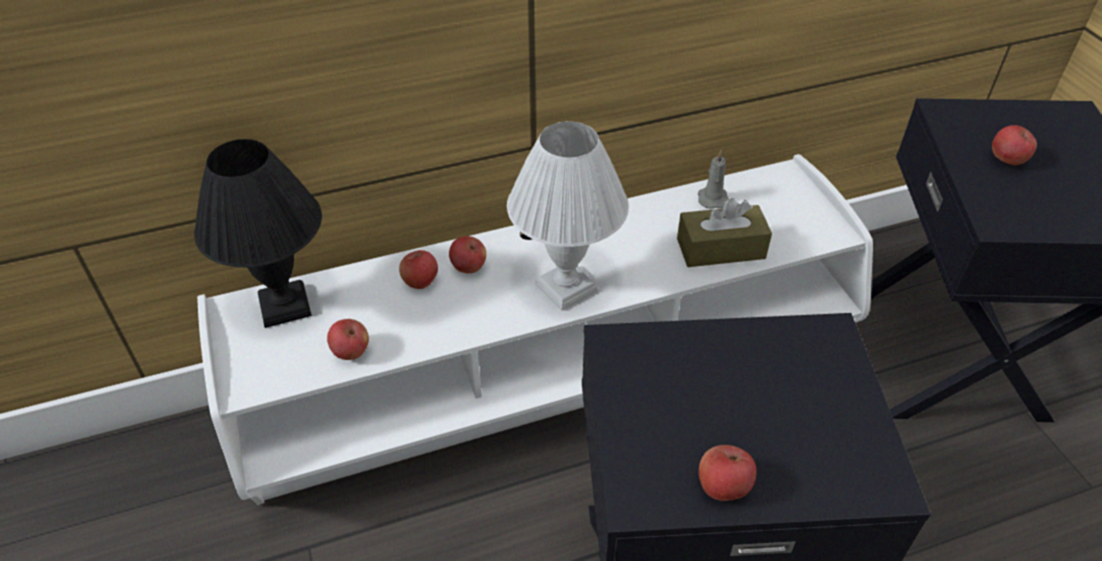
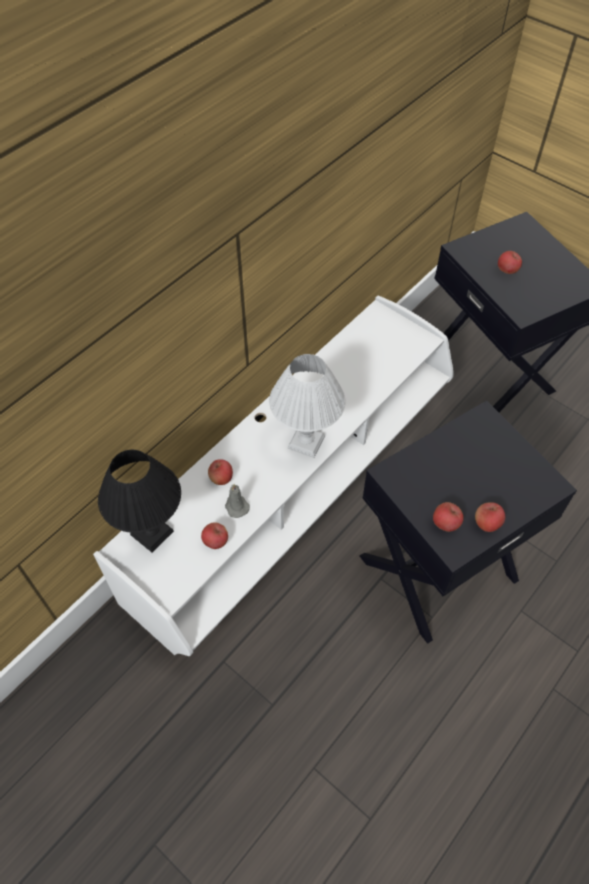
camera: 30 degrees left, 10 degrees up
apple [449,236,486,273] -> apple moved to [433,502,464,532]
brown tissue box [677,198,772,267] -> none
grey candle [698,150,729,209] -> grey candle moved to [225,484,250,518]

